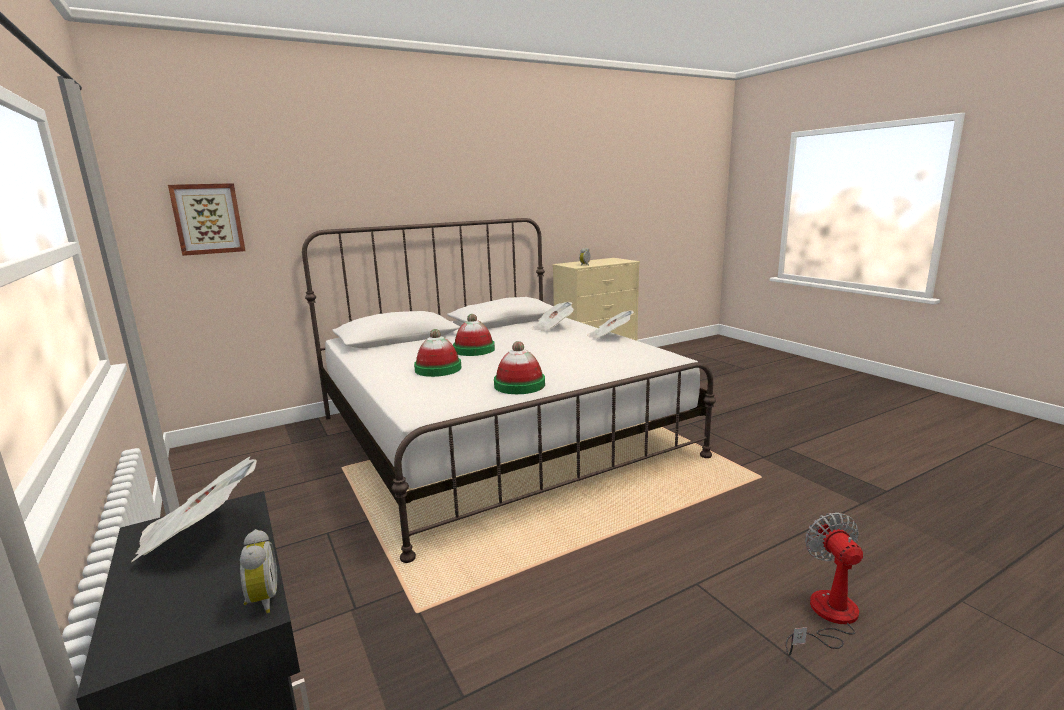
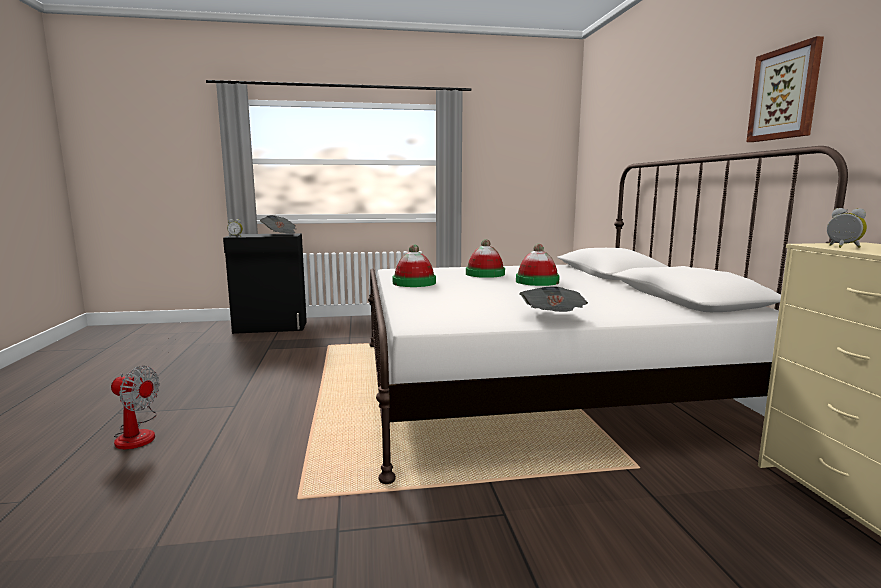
camera: 110 degrees right, 5 degrees down
picture [168,183,246,256] -> picture moved to [746,36,824,142]
newspaper [532,302,574,331] -> none

